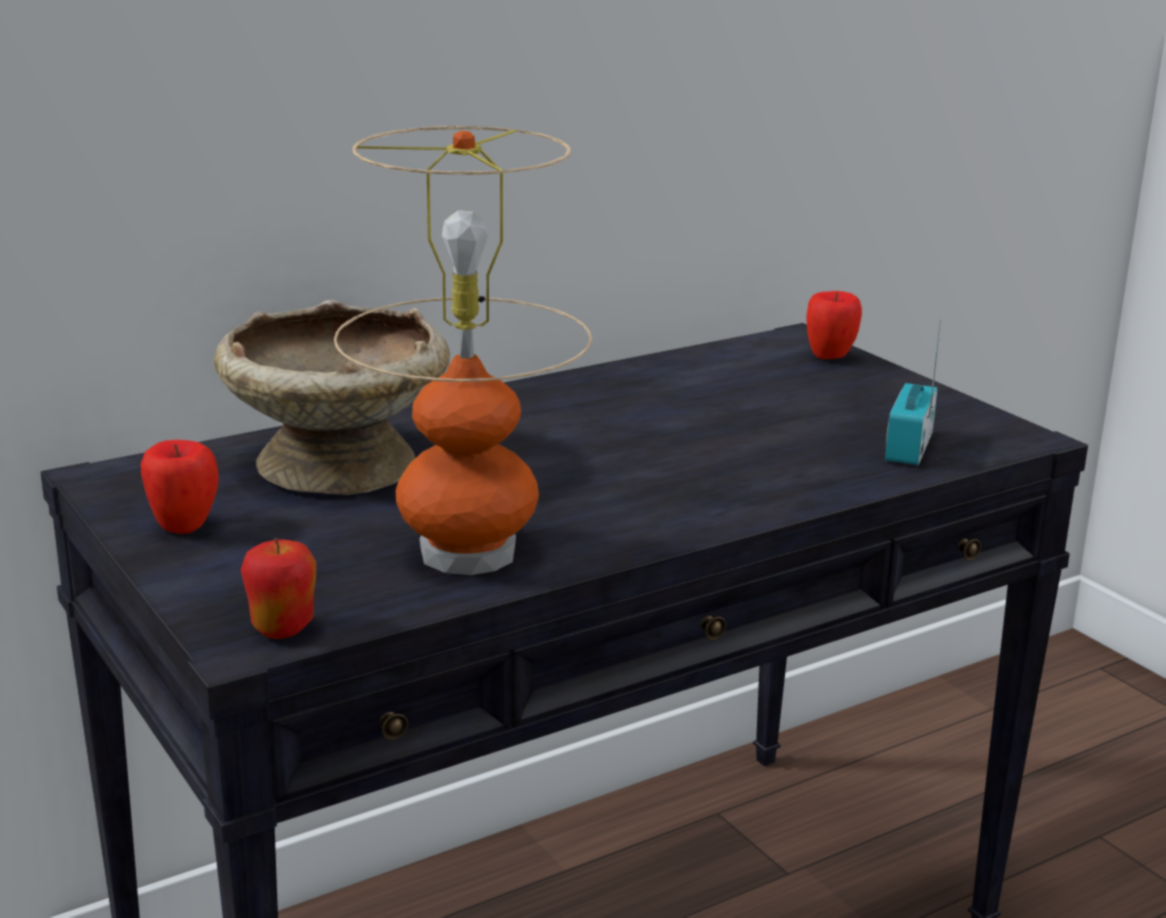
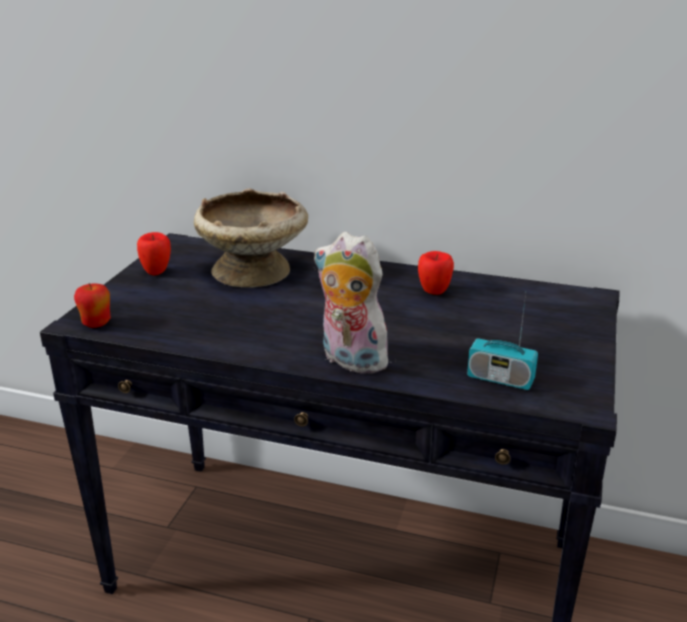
camera: 50 degrees right, 5 degrees up
table lamp [334,126,592,575] -> none
apple [806,291,862,359] -> apple moved to [418,251,454,295]
radio [885,319,941,465] -> radio turned 135 degrees counterclockwise [467,294,538,390]
none -> plush toy [314,232,391,374]

